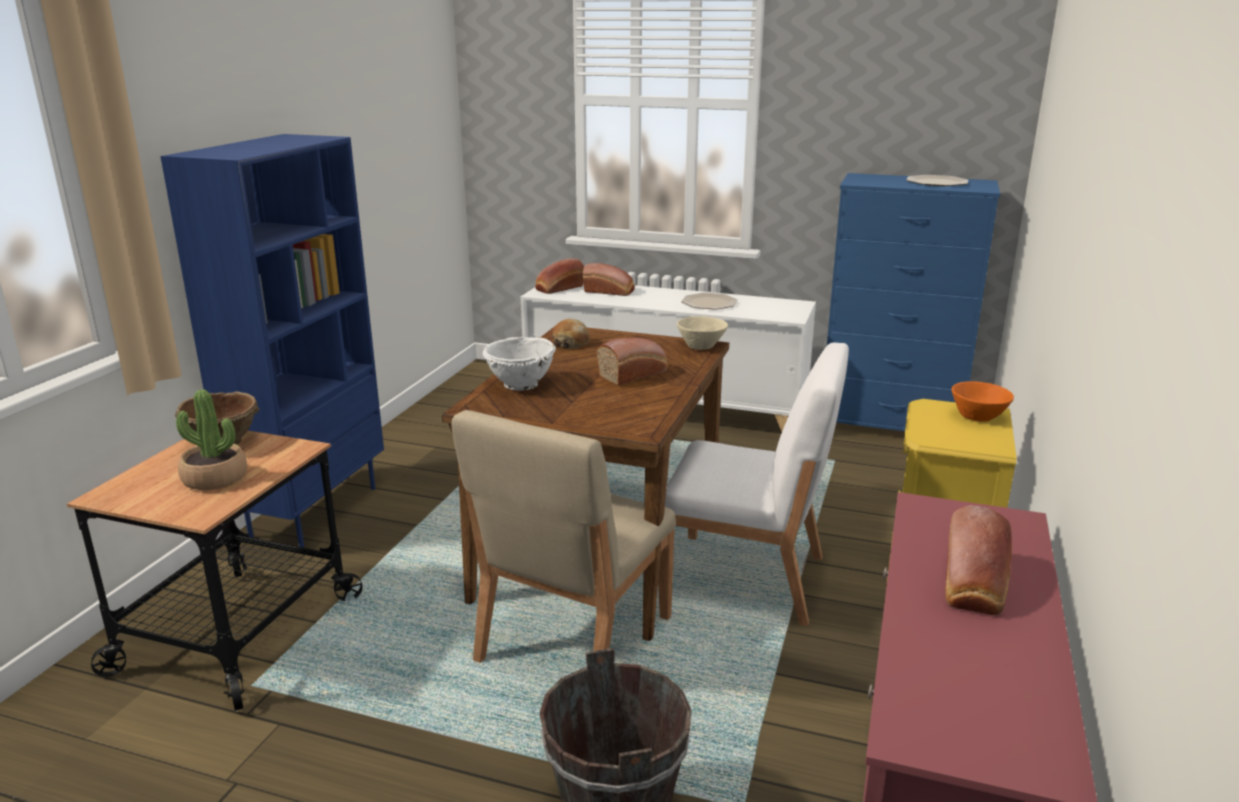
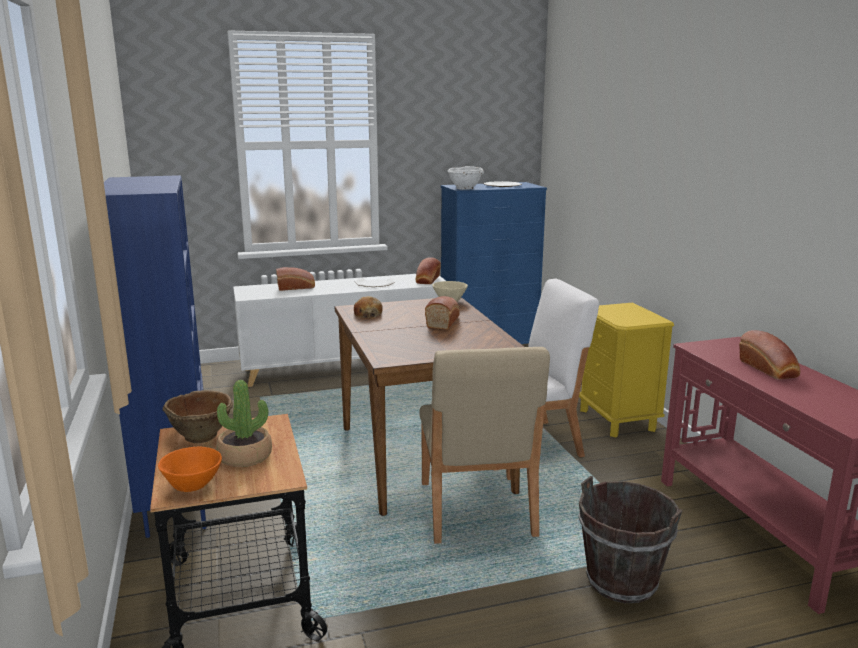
camera: 35 degrees left, 5 degrees down
white bowl [483,337,556,390] -> white bowl moved to [448,166,484,190]
bread [535,258,584,294] -> bread moved to [416,257,441,284]
orange bowl [951,381,1014,422] -> orange bowl moved to [158,447,222,492]

